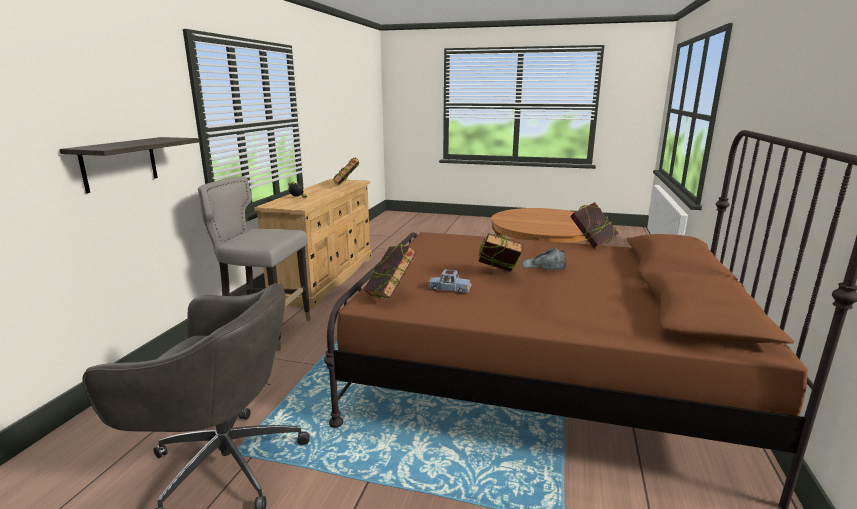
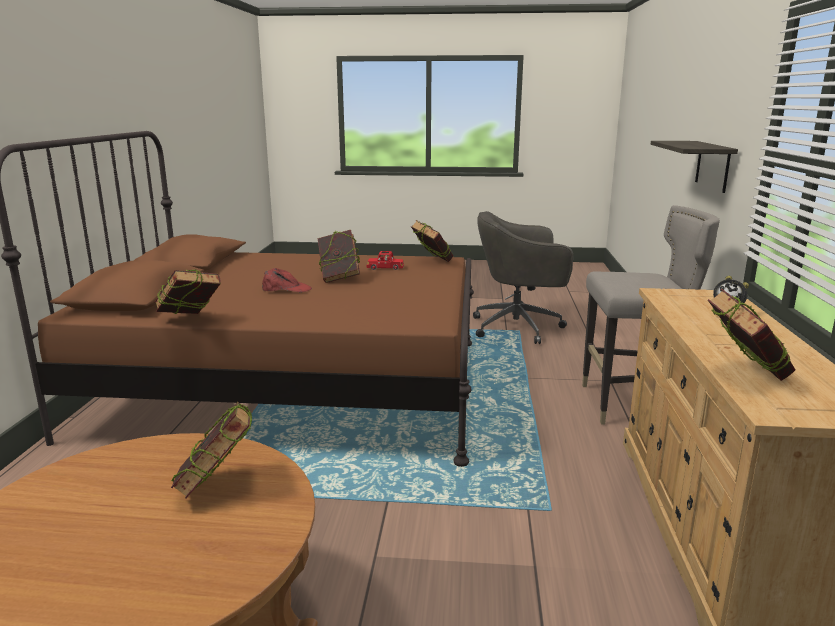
camera: 170 degrees right, 0 degrees up
blue toy car [428,269,471,293] -> red toy car [367,251,404,270]
grey cap [521,248,567,270] -> red cap [262,268,312,292]
none -> book [171,402,252,498]

